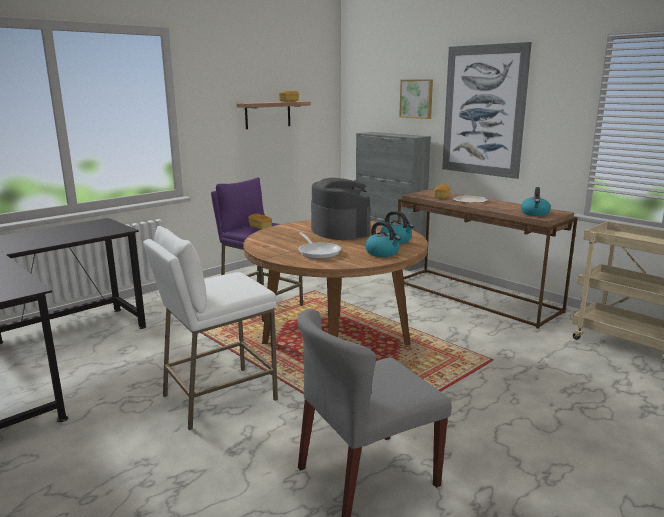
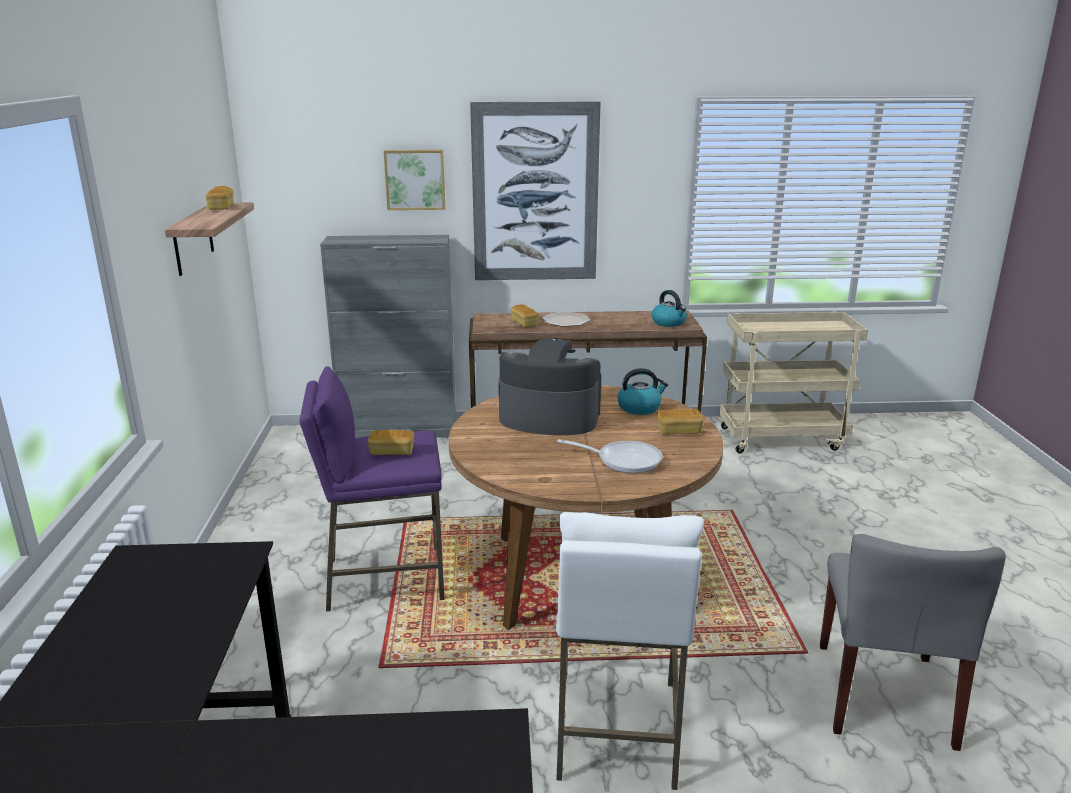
camera: 50 degrees left, 5 degrees up
kettle [365,221,401,257] -> bread [657,409,703,435]

